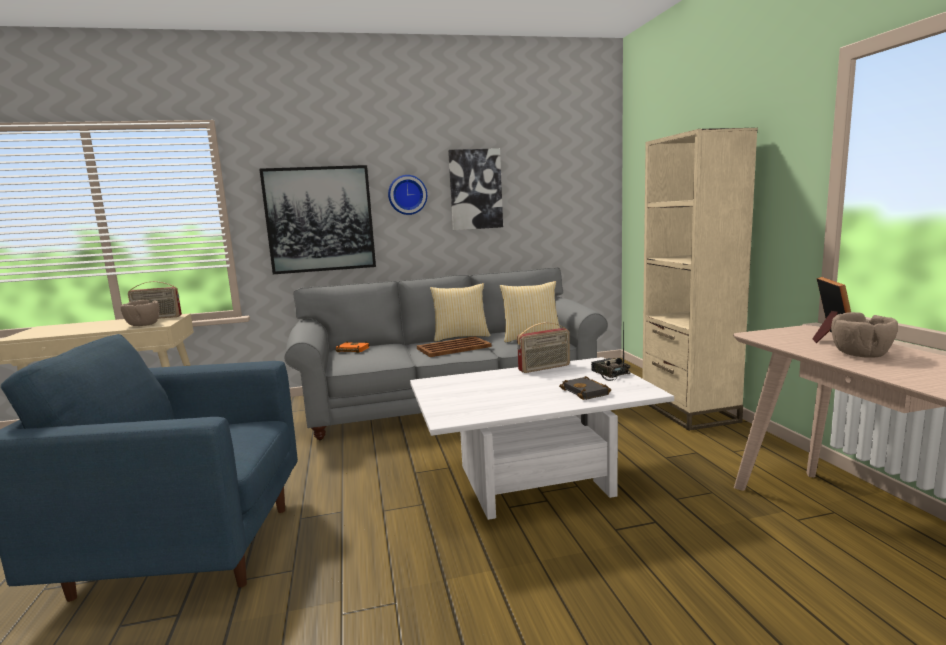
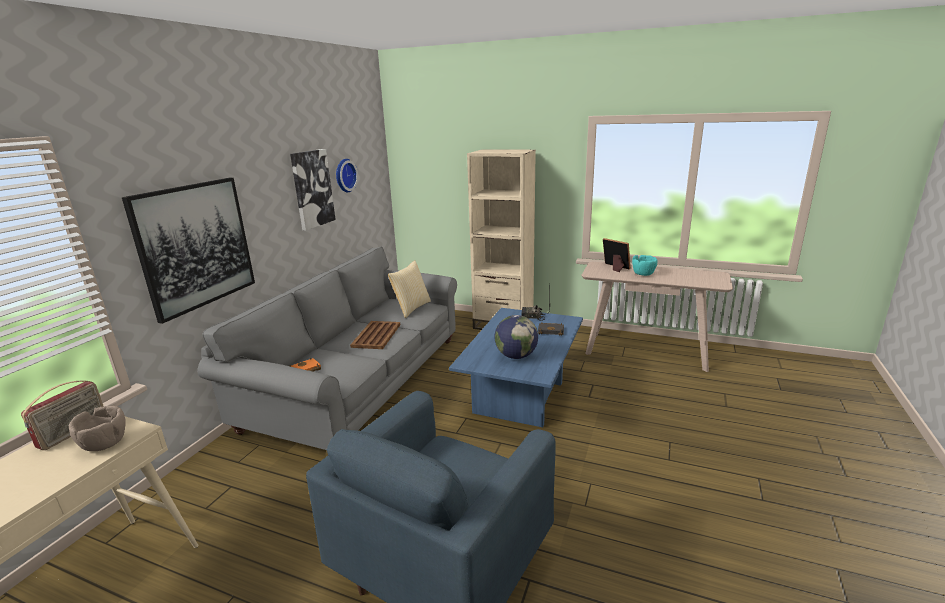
camera: 55 degrees left, 10 degrees up
wall clock [388,175,427,215] -> wall clock moved to [336,159,358,193]
white coffee table [410,357,674,520] -> blue coffee table [449,308,583,427]
pillow [430,283,490,341] -> none
radio [517,322,570,373] -> none
brown bowl [831,312,898,358] -> turquoise bowl [632,255,658,276]
none -> globe [494,315,538,359]

